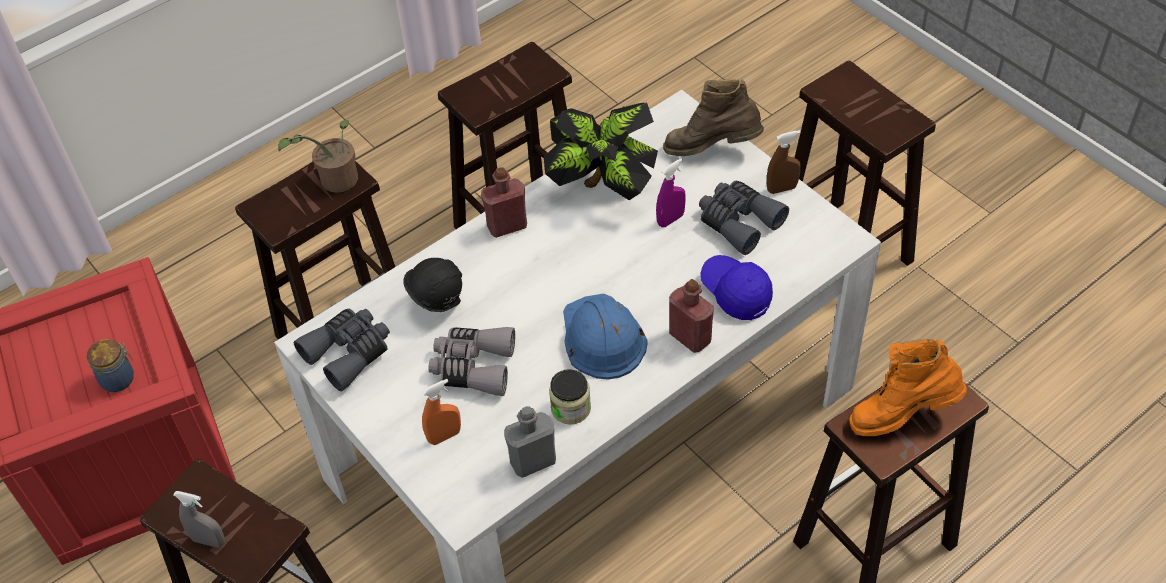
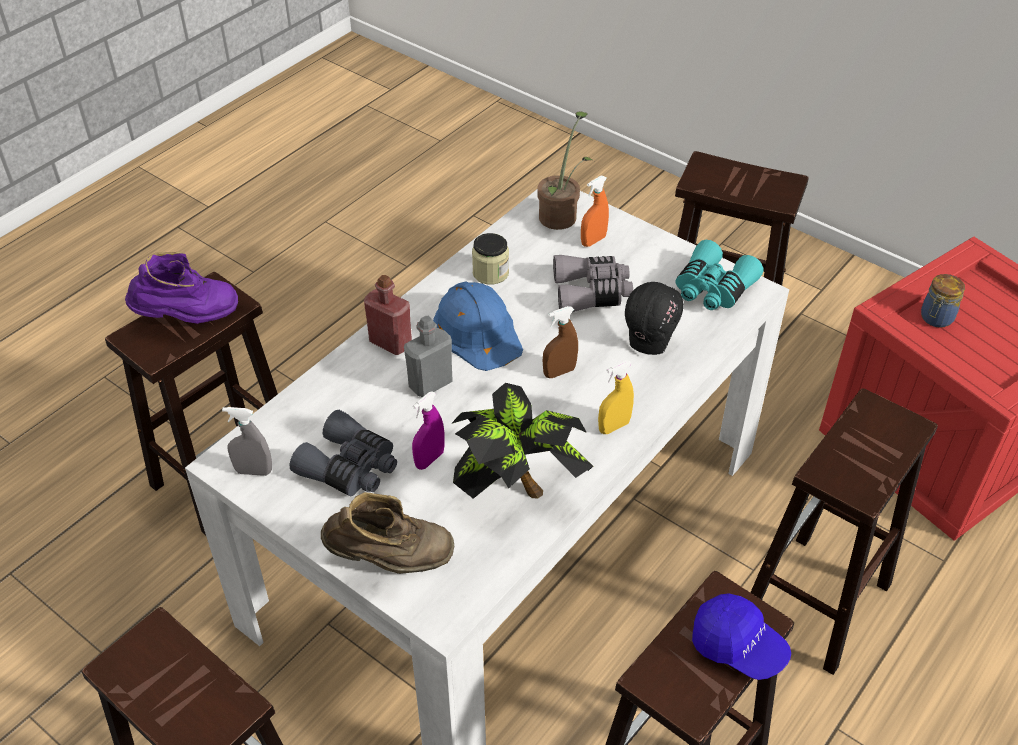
camera: 165 degrees right, 5 degrees down
grey spray bottle [173,491,225,548] -> grey spray bottle moved to [222,407,272,476]
potted plant [278,120,358,193] -> potted plant moved to [537,111,595,230]
grey binoculars [294,309,390,391] -> turquoise binoculars [676,240,763,310]
red bottle [481,167,527,238] -> yellow spray bottle [598,360,634,434]
grey bottle [504,406,556,478] -> grey bottle moved to [404,316,452,397]
blue cap [700,255,773,320] -> blue cap moved to [692,593,791,680]
brown spray bottle [767,130,801,194] -> brown spray bottle moved to [543,306,578,378]
orange boot [849,339,967,436] -> purple boot [125,252,238,324]

